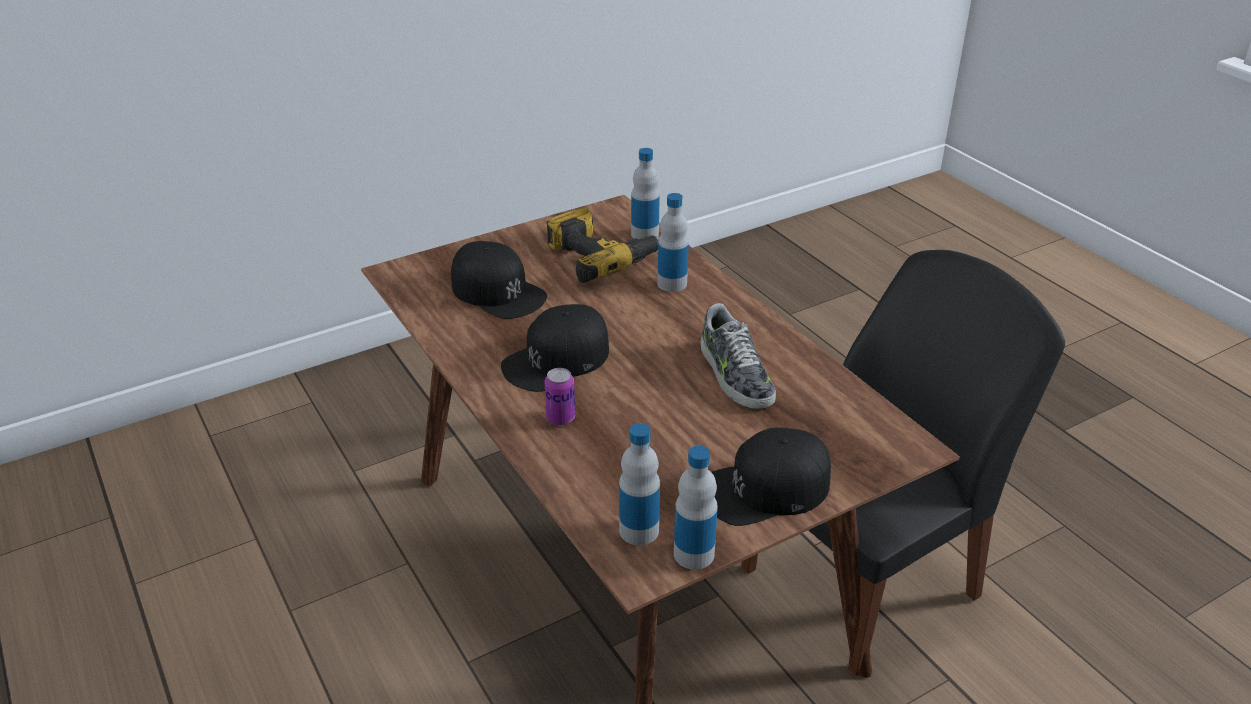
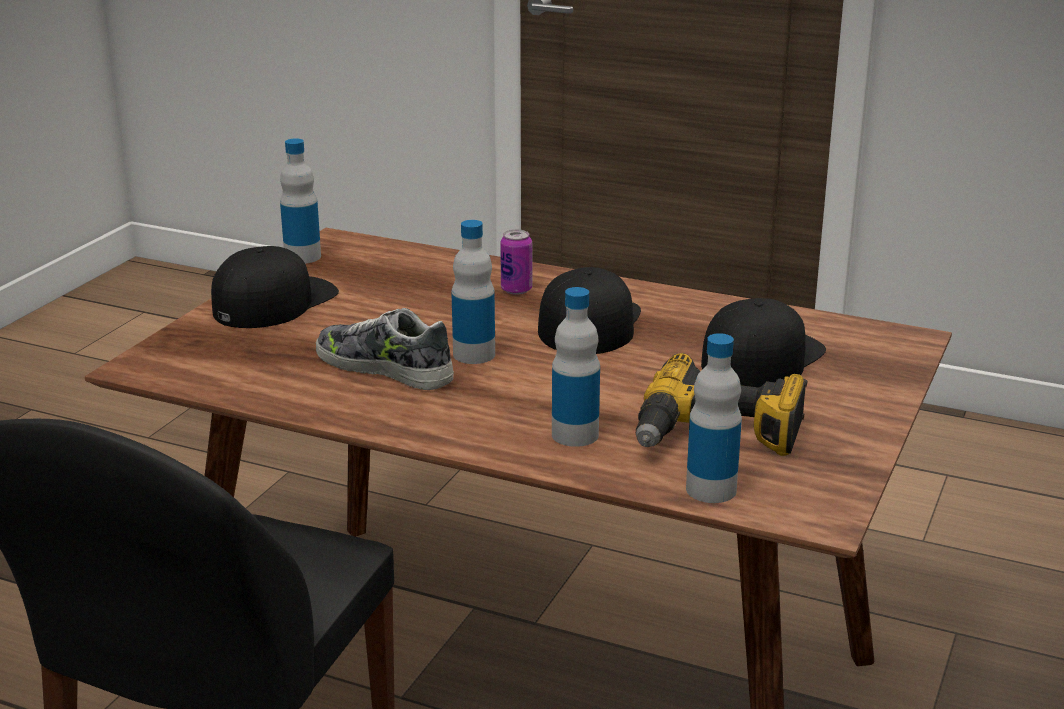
camera: 145 degrees right, 10 degrees down
black cap [451,241,547,319] -> black cap turned 120 degrees clockwise [701,298,826,388]
bottle [619,423,660,545] -> bottle moved to [451,220,495,364]

